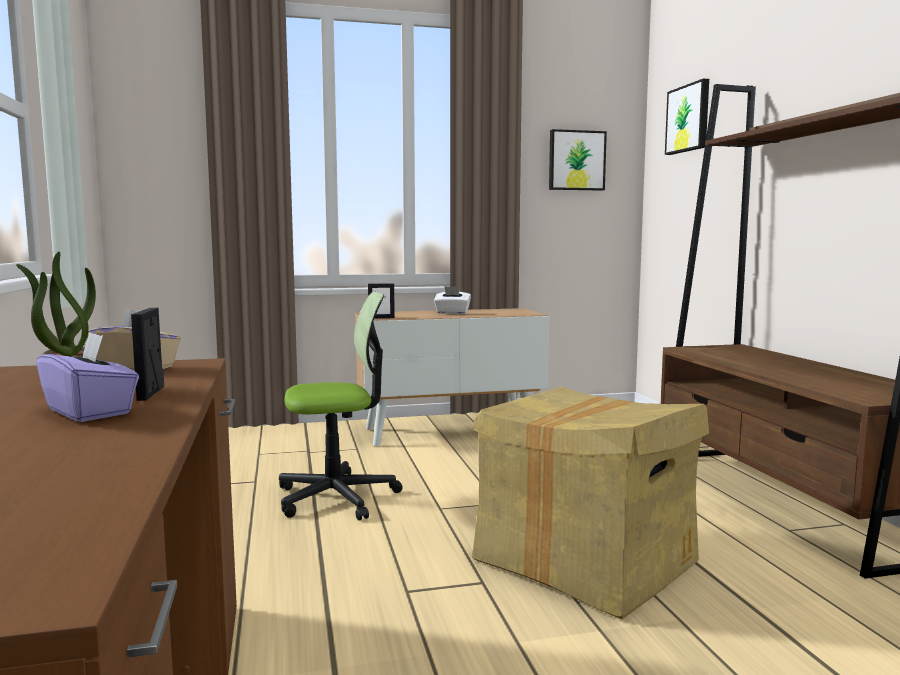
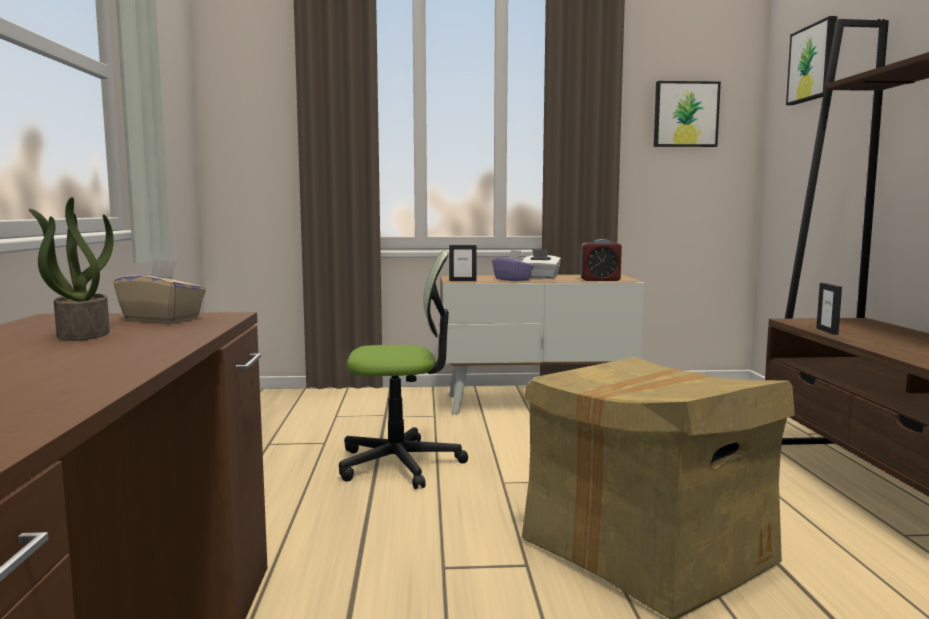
camera: 10 degrees right, 0 degrees up
purple tissue box [36,332,139,422] -> purple tissue box moved to [492,250,534,281]
picture frame [131,308,164,401] -> picture frame moved to [816,283,842,335]
none -> alarm clock [581,239,622,281]

